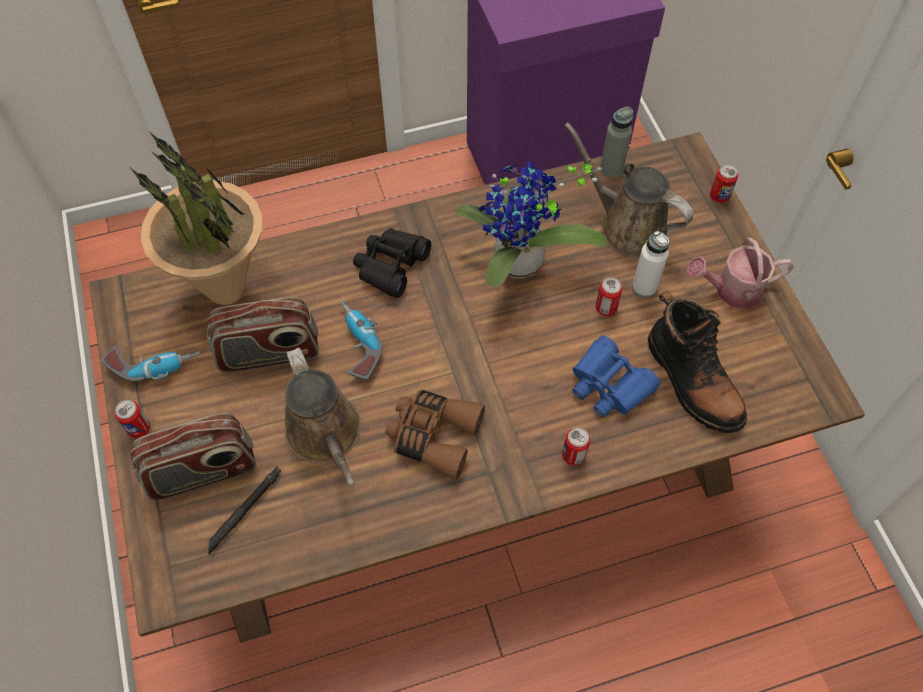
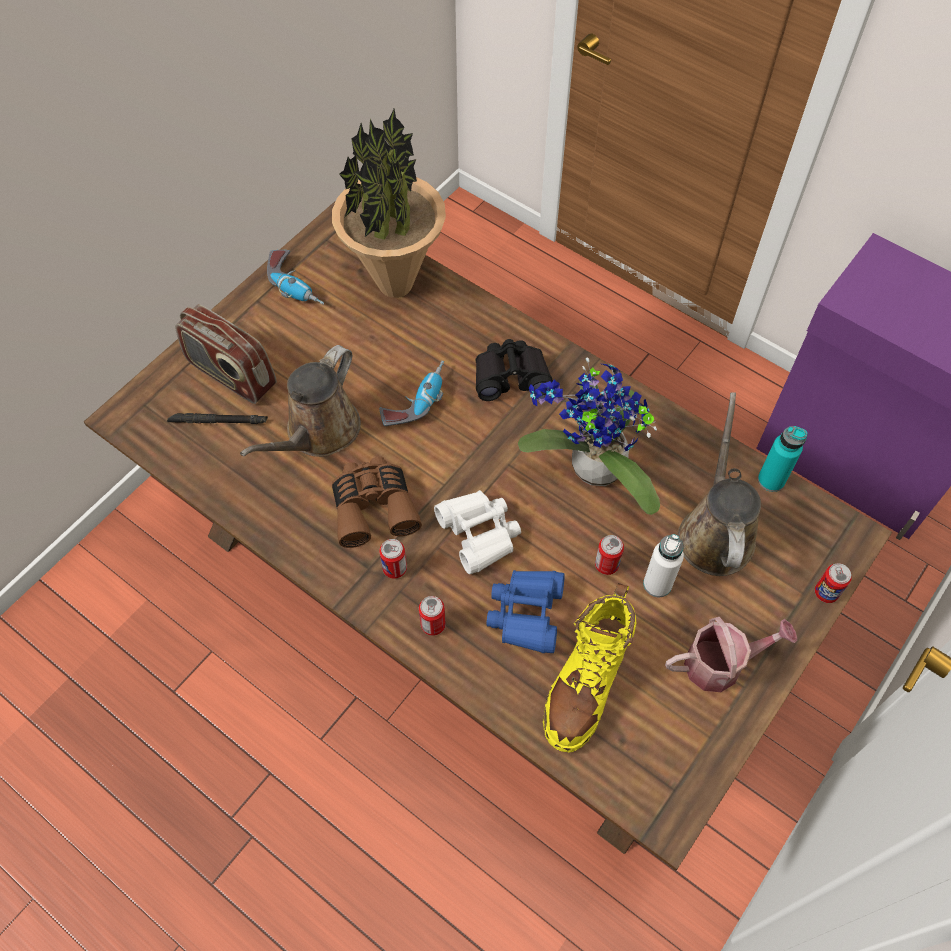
camera: 55 degrees right, 0 degrees up
can [115,400,150,438] -> can moved to [379,539,407,579]
radio [207,297,319,373] -> none
grey bottle [600,106,633,177] -> turquoise bottle [758,426,808,492]
black boot [648,290,747,433] -> yellow boot [543,583,637,753]
watering can [686,237,794,309] -> watering can turned 120 degrees clockwise [665,617,797,692]
none -> white binoculars [434,490,521,574]

